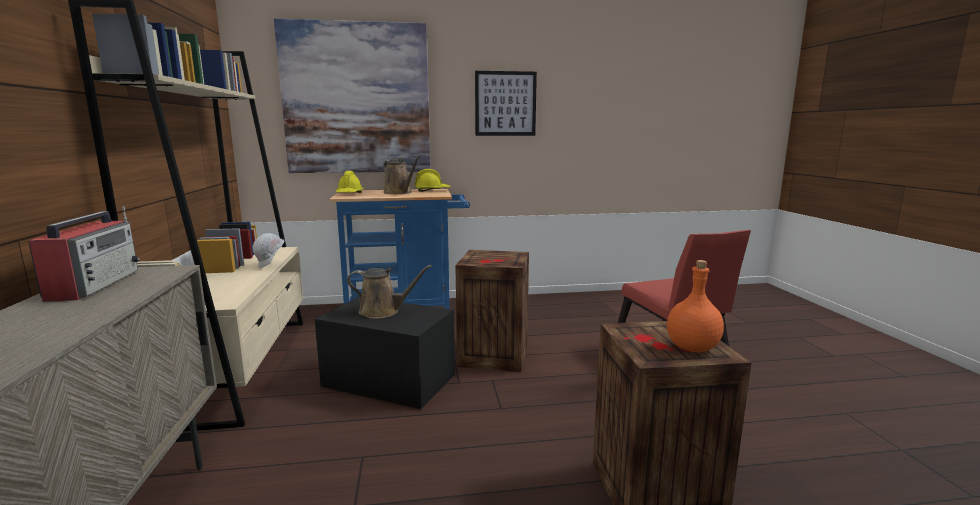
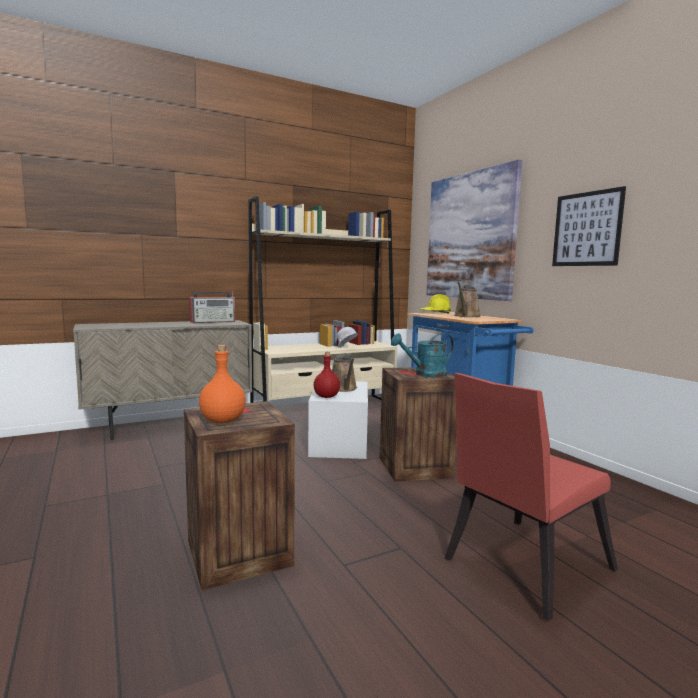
camera: 70 degrees right, 5 degrees down
black storage box [315,297,455,409] -> white storage box [308,381,368,459]
yellow hard hat [415,169,451,192] -> none
none -> red bottle [314,352,340,398]
none -> turquoise watering can [391,333,454,377]

